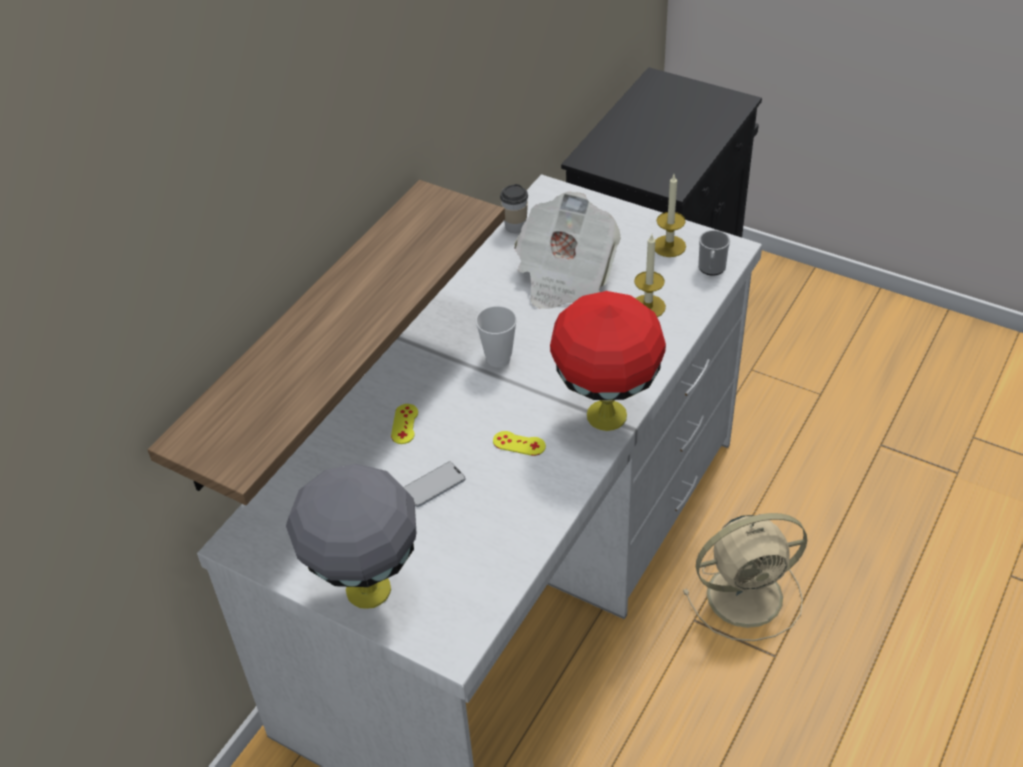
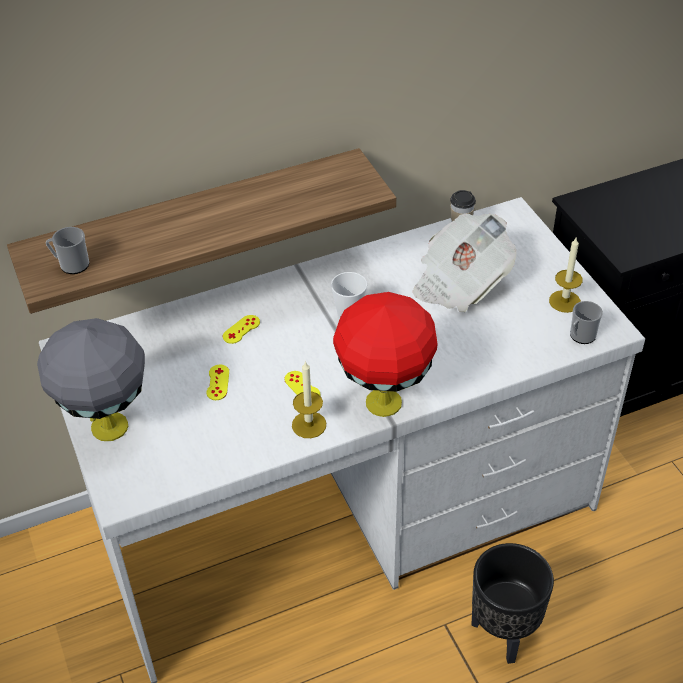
camera: 35 degrees right, 0 degrees up
phone [403,462,465,507] -> yellow game controller [206,365,229,400]
candle [634,235,666,317] -> candle moved to [292,361,326,438]
beige fan [683,513,807,641] -> black planter [471,543,554,664]
none -> mug [46,227,89,274]

